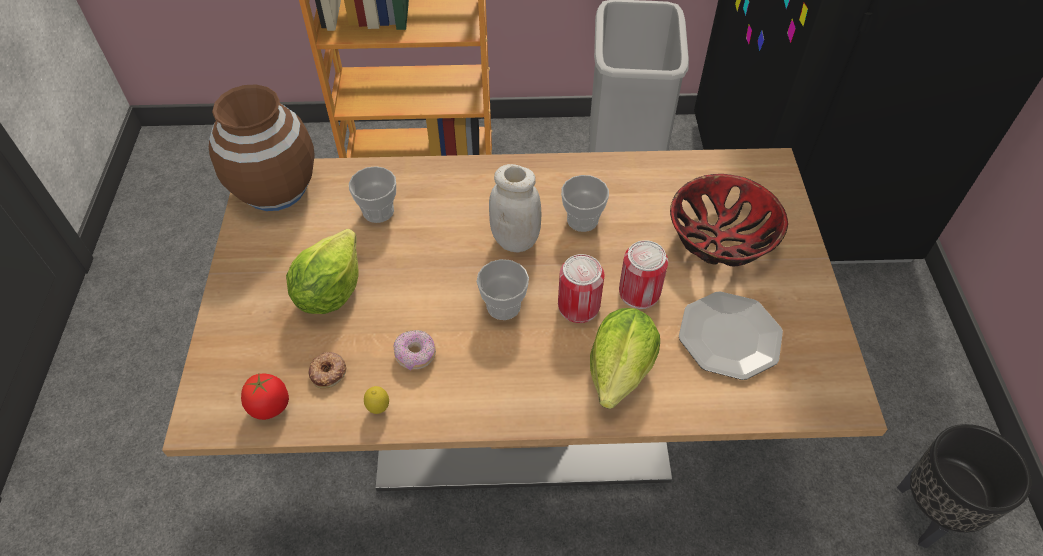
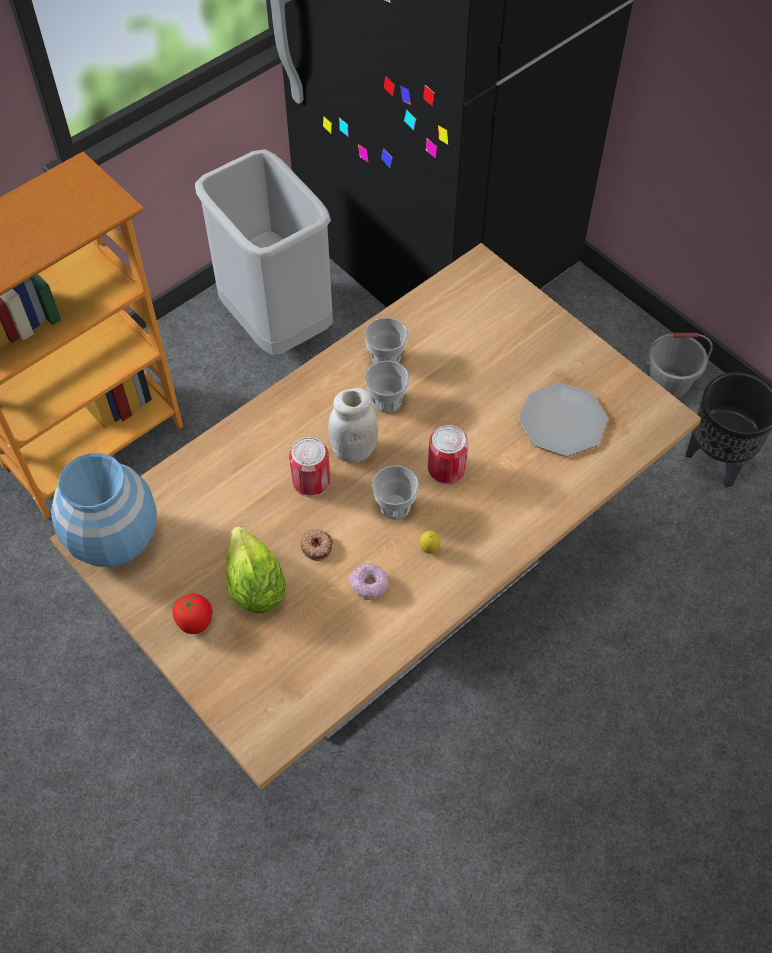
camera: 40 degrees left, 5 degrees up
brown vase [209,84,315,211] -> blue vase [51,453,157,567]
tomato [241,373,289,420] -> tomato moved to [173,594,213,634]
donut [309,352,346,389] -> donut moved to [300,529,333,561]
cup [349,166,396,223] -> cup moved to [365,317,408,364]
lemon [364,386,389,414] -> lemon moved to [420,530,441,554]
lettuce [590,308,660,409] -> none
can [619,240,668,309] -> can moved to [289,437,330,497]
bowl [670,174,788,267] -> none
none -> grey bucket [645,333,713,399]

